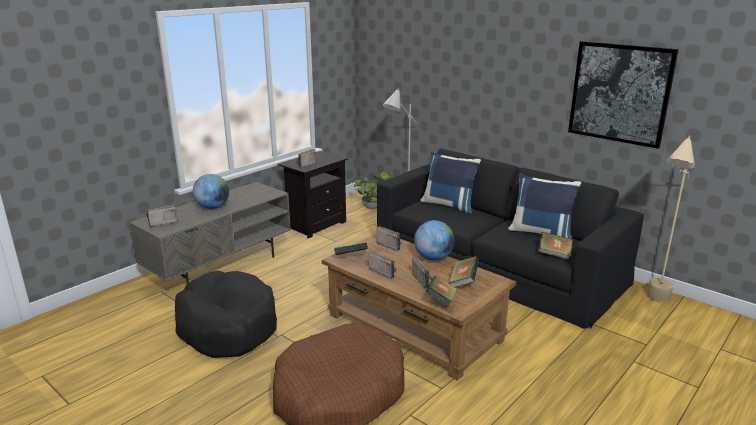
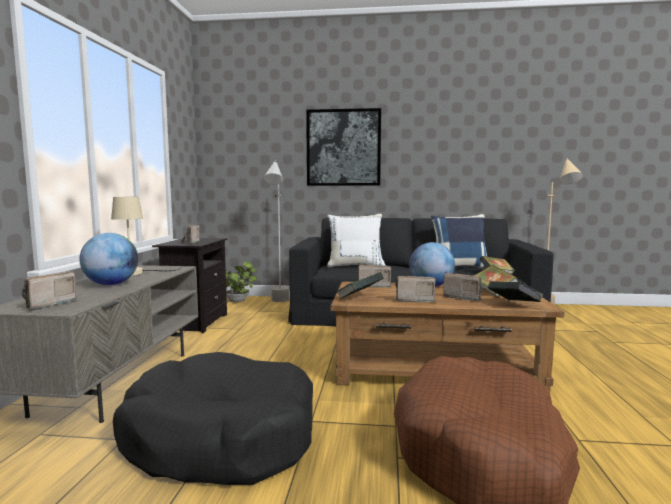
camera: 35 degrees left, 15 degrees down
blue pillow [420,151,481,214] -> white pillow [327,214,386,267]
picture [568,41,679,149] -> picture moved to [306,108,381,186]
none -> beige table lamp [111,197,181,276]

